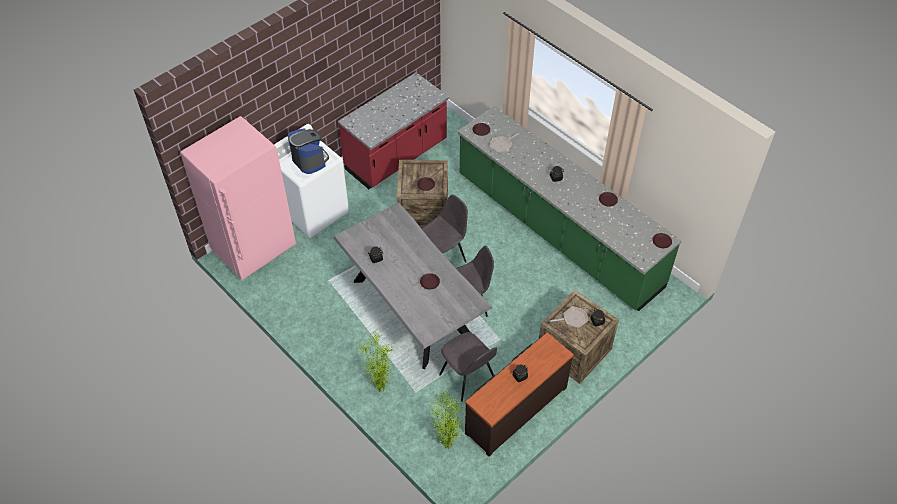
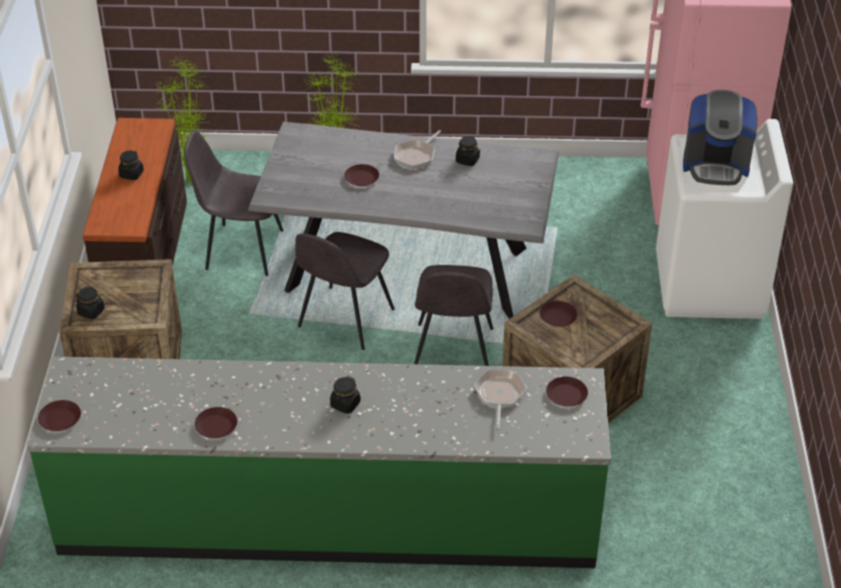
camera: 135 degrees right, 10 degrees down
red counter [338,72,449,189] -> none
frying pan [550,306,588,328] -> frying pan moved to [394,130,441,169]

